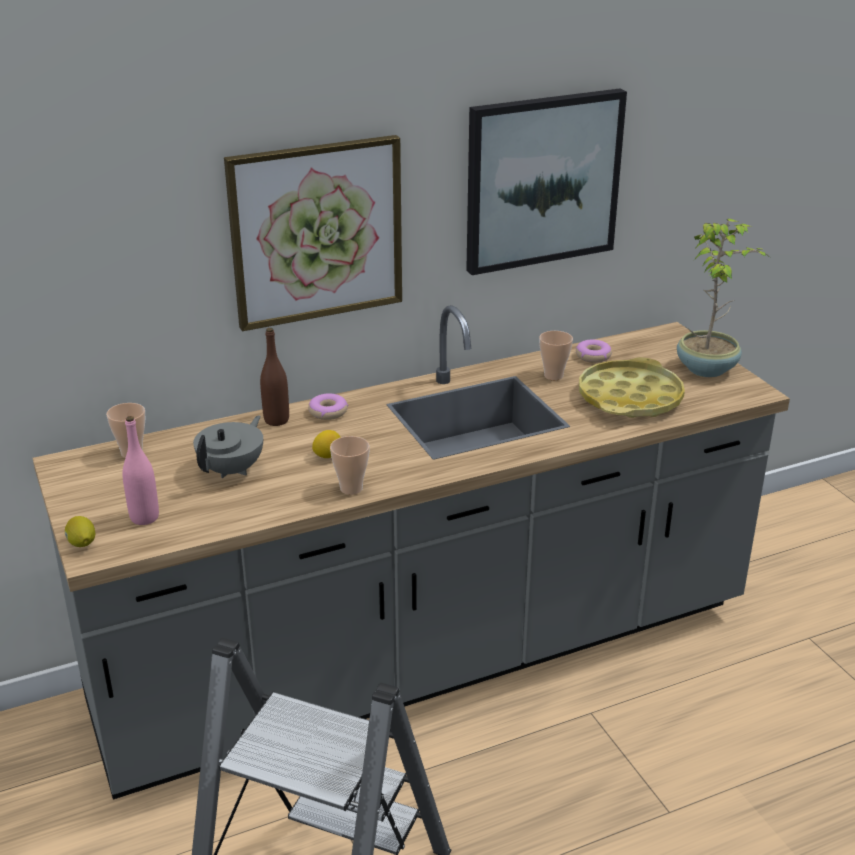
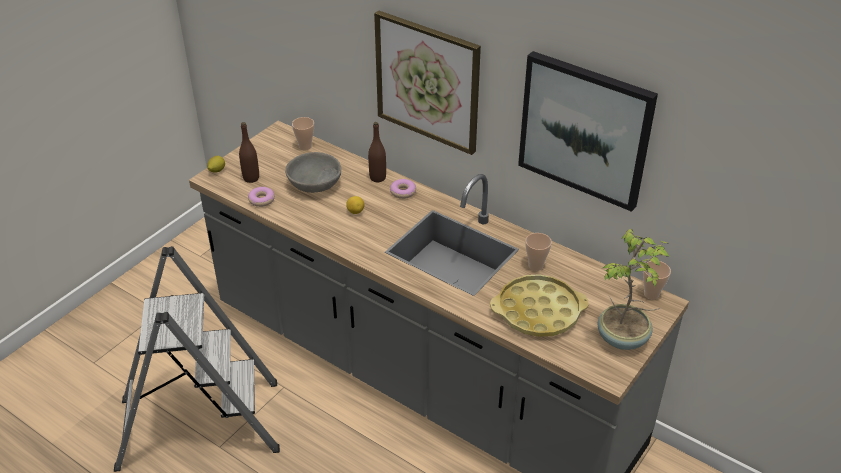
camera: 60 degrees right, 10 degrees up
pink bottle [122,416,159,525] -> brown bottle [239,122,259,183]
grey teapot [193,415,263,478] -> grey bowl [285,152,341,193]
cup [330,436,370,495] -> cup moved to [643,261,671,300]
donut [576,339,612,363] -> donut moved to [248,187,275,207]

